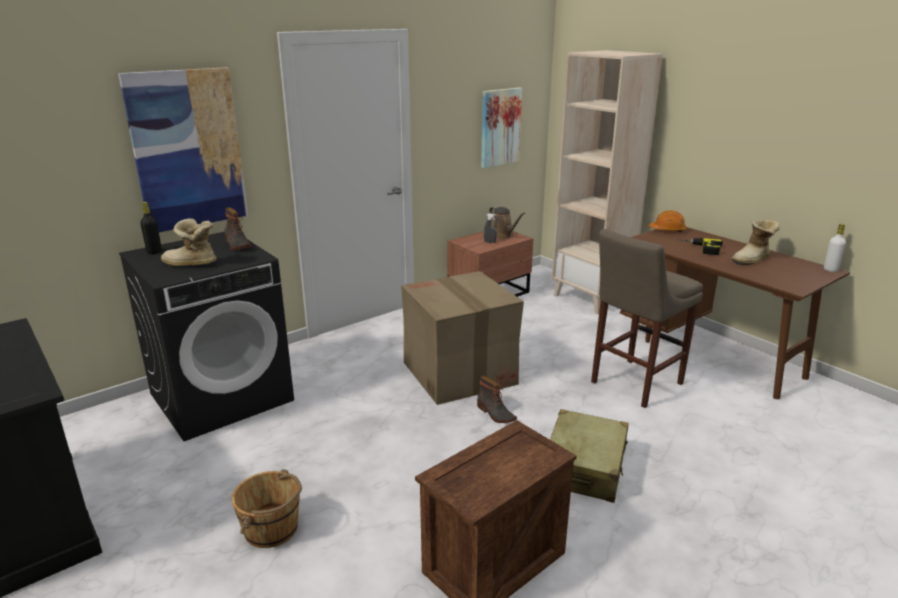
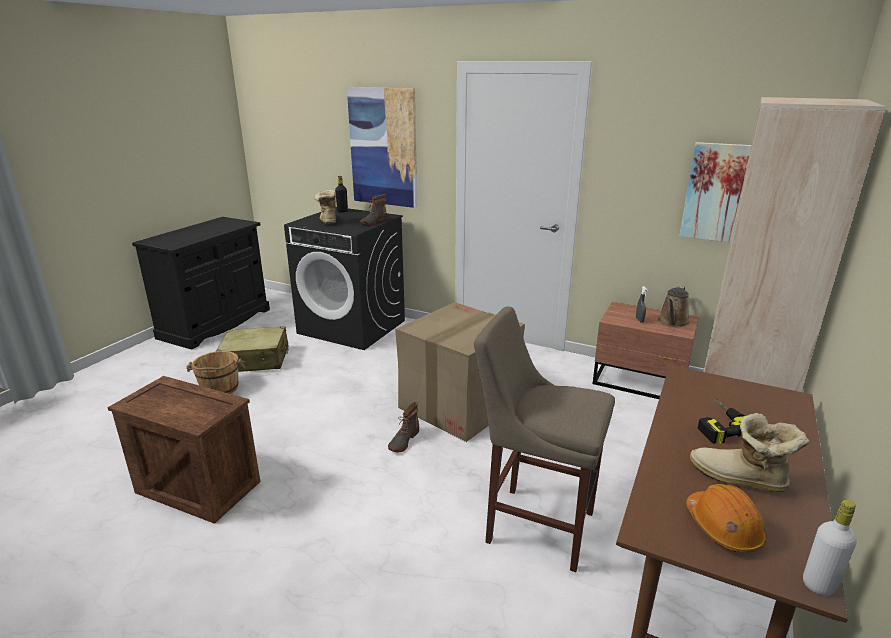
camera: 65 degrees right, 0 degrees up
beige suitcase [550,409,629,503] -> beige suitcase moved to [216,326,289,372]
orange hard hat [649,210,687,232] -> orange hard hat moved to [686,484,767,552]

